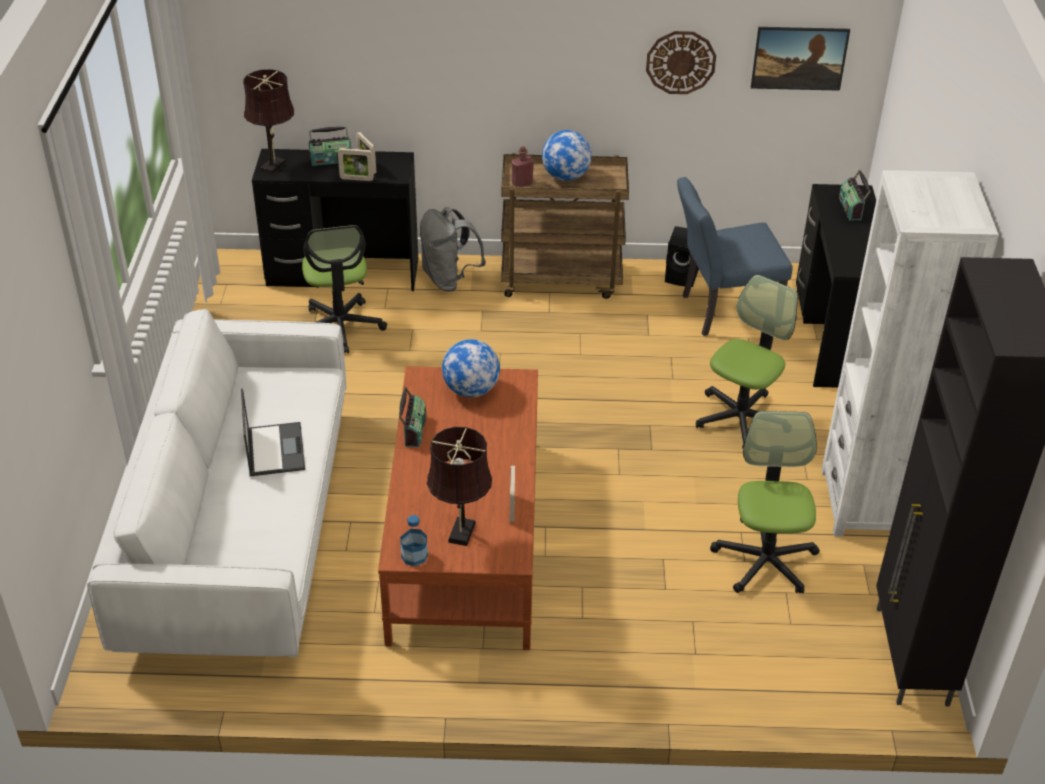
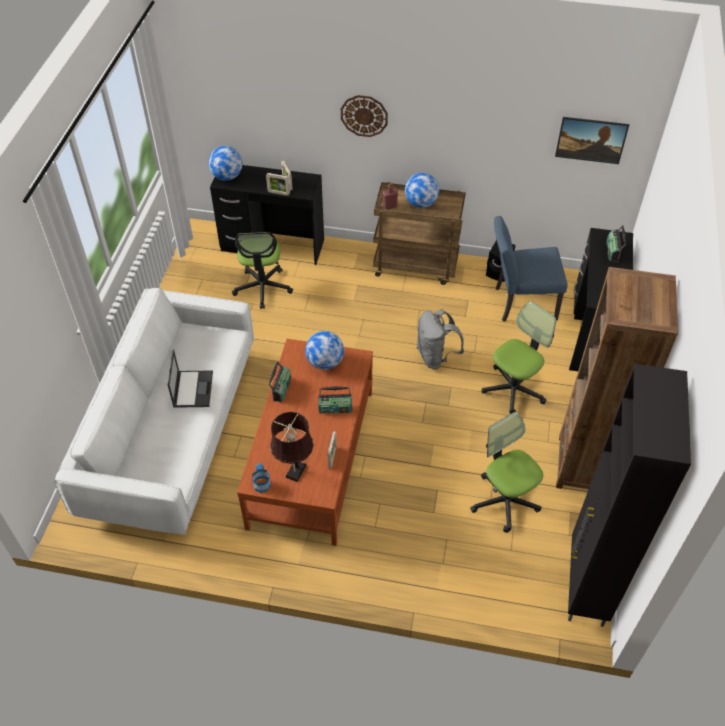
camera: 10 degrees right, 10 degrees up
brown table lamp [243,69,294,175] -> globe [208,146,243,181]
radio [309,127,351,166] -> radio moved to [318,386,352,413]
grey backpack [420,207,486,292] -> grey backpack moved to [416,309,464,369]
wall clock [646,31,716,94] -> wall clock moved to [341,95,388,137]
office chair [710,411,820,593] -> office chair turned 45 degrees counterclockwise [470,412,543,533]
white bookcase [821,170,999,537] -> brown bookcase [556,267,678,489]

